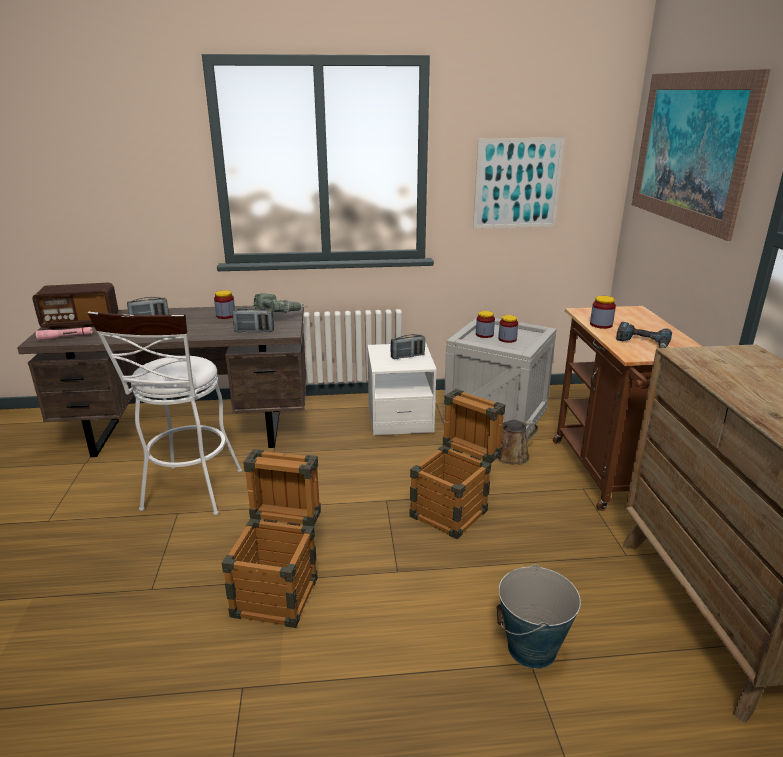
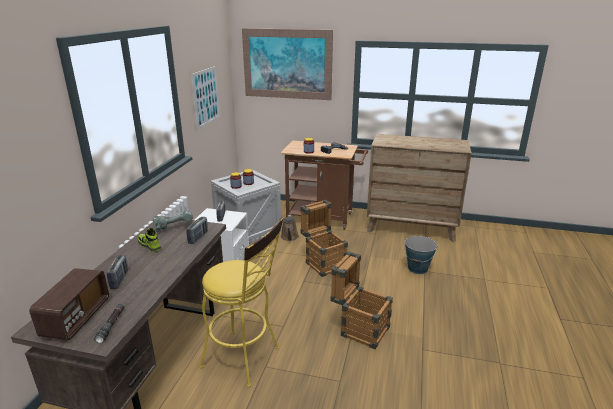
camera: 70 degrees left, 0 degrees up
pink flashlight [36,327,93,341] -> black flashlight [94,304,124,343]
white stool [87,311,242,515] -> yellow stool [200,217,284,387]
jar [214,290,235,319] -> shoe [138,228,161,252]

